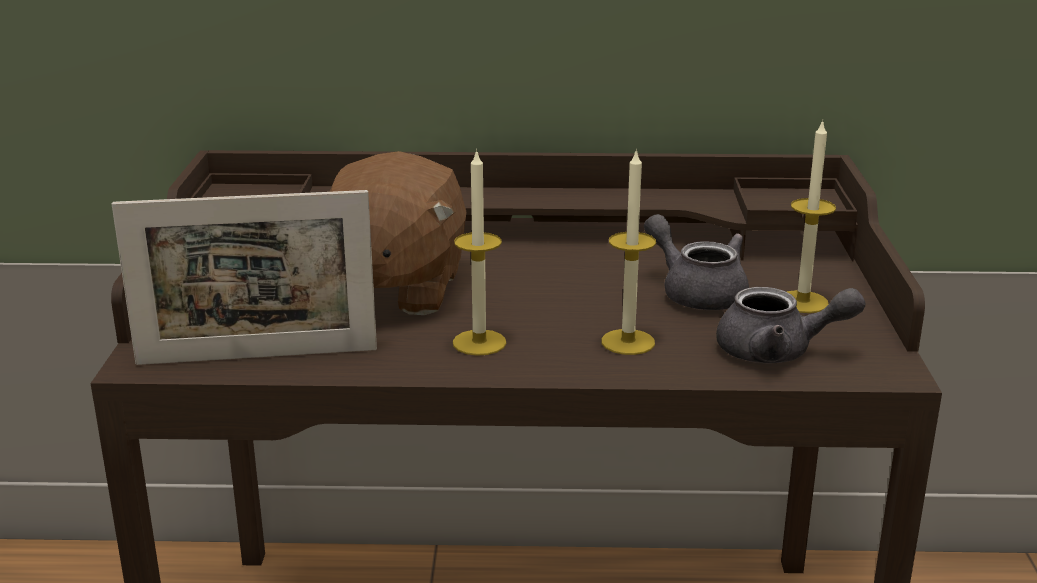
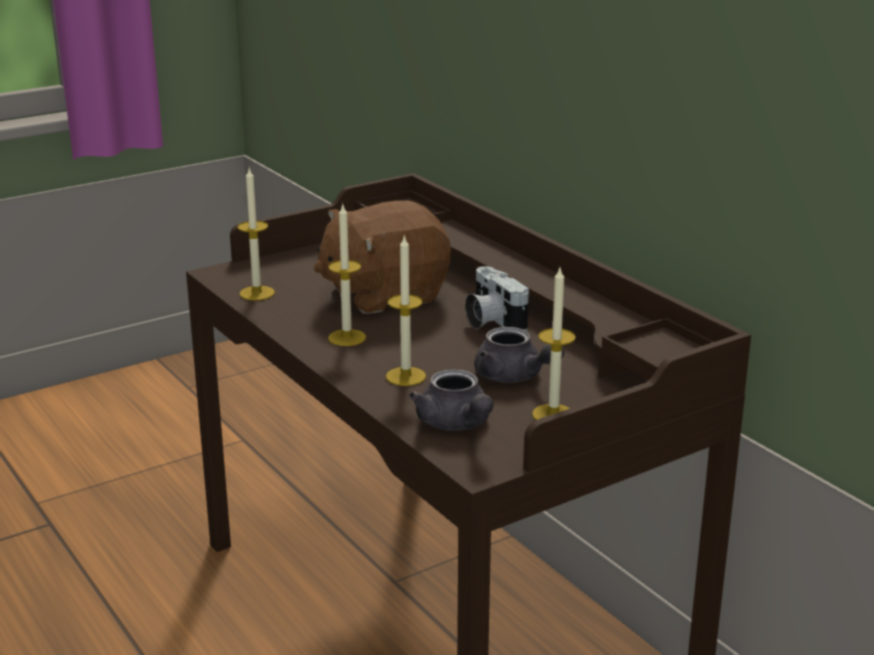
camera: 55 degrees right, 0 degrees up
picture frame [112,190,377,365] -> candle [238,168,275,301]
grey teapot [644,214,749,310] -> grey teapot turned 120 degrees clockwise [474,327,564,383]
none -> camera [465,266,529,331]

